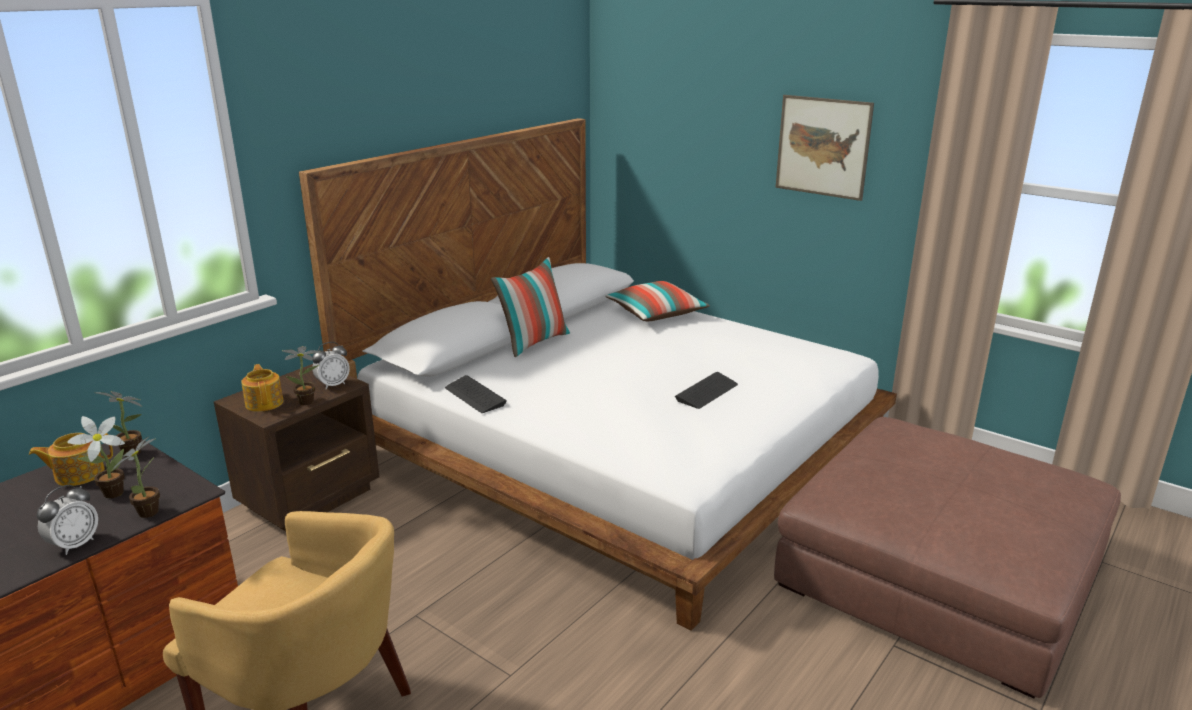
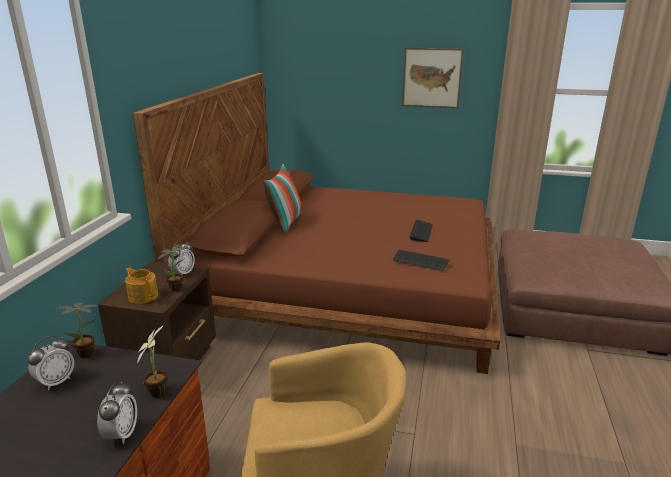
camera: 25 degrees left, 0 degrees up
teapot [29,433,113,486] -> alarm clock [27,336,74,390]
potted plant [67,416,125,498] -> none
white bed [299,118,897,631] -> brown bed [133,73,500,374]
keyboard [445,375,507,413] -> keyboard moved to [393,249,449,271]
pillow [605,281,710,321] -> none

